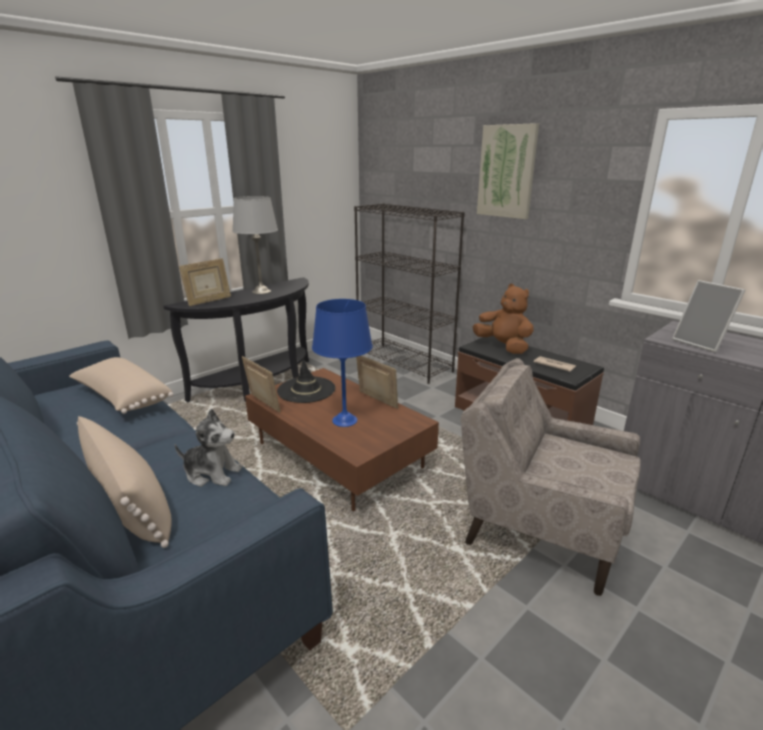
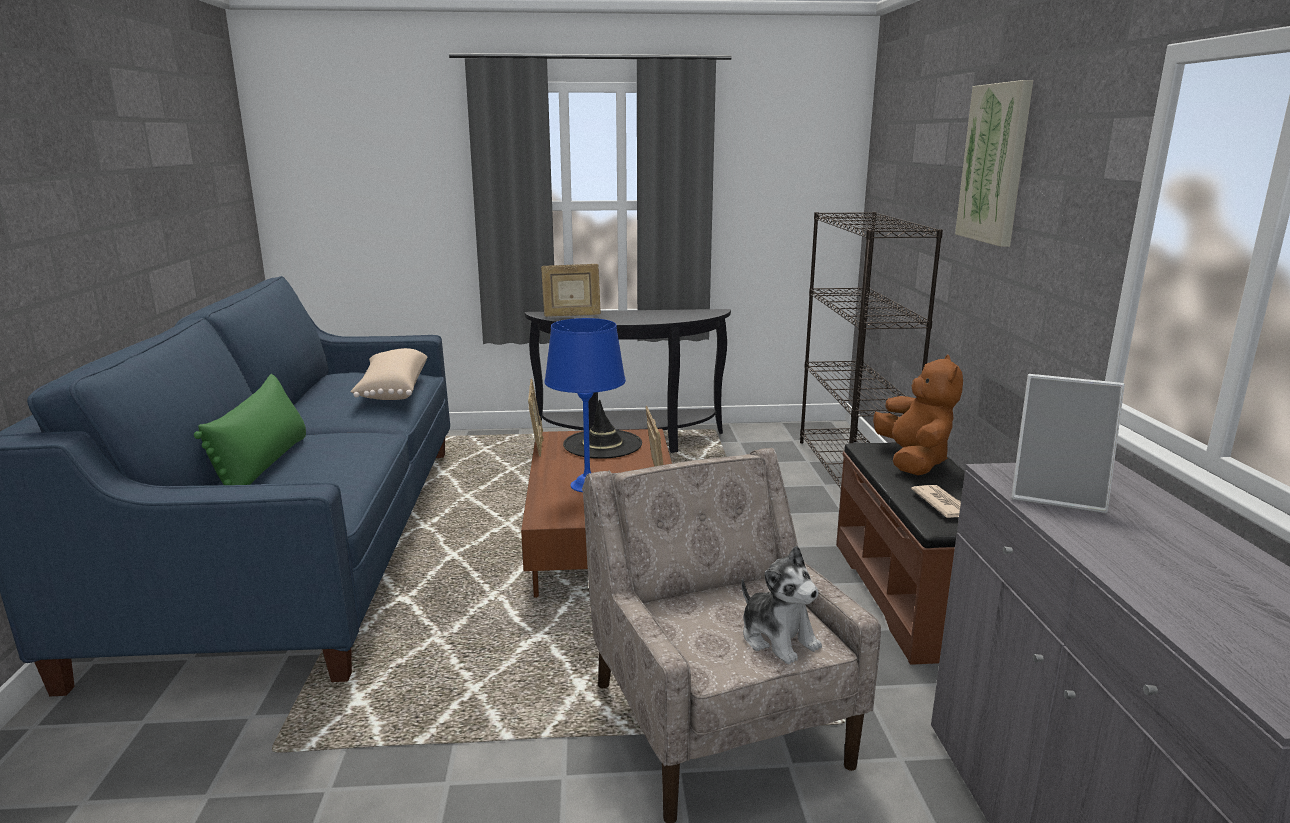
camera: 40 degrees right, 5 degrees down
beige pillow [77,416,172,548] -> green pillow [194,374,306,485]
plush toy [175,409,243,487] -> plush toy moved to [741,546,822,664]
grey table lamp [232,196,278,294] -> none
picture frame [672,280,745,352] -> picture frame turned 75 degrees counterclockwise [1011,374,1125,513]

